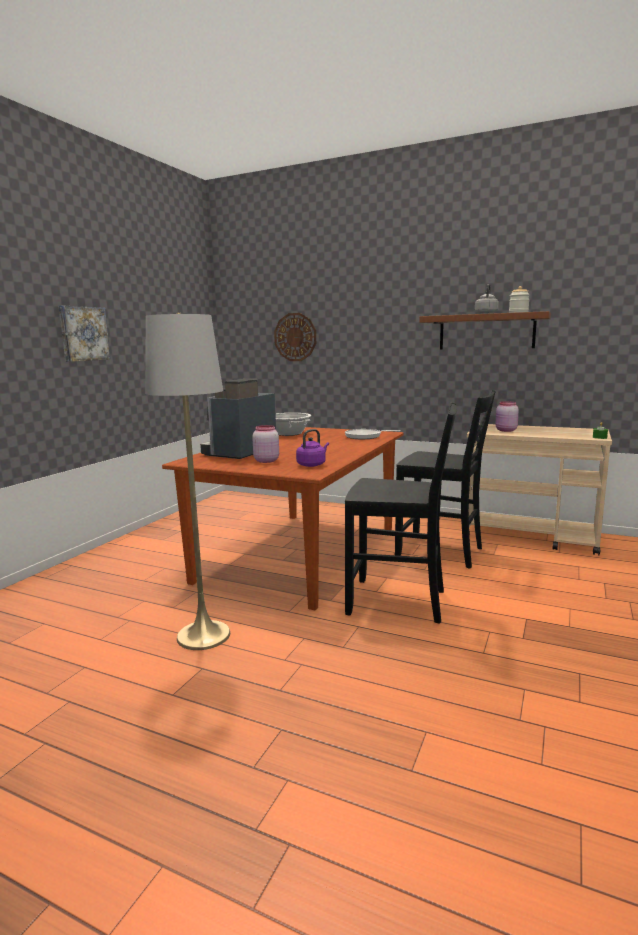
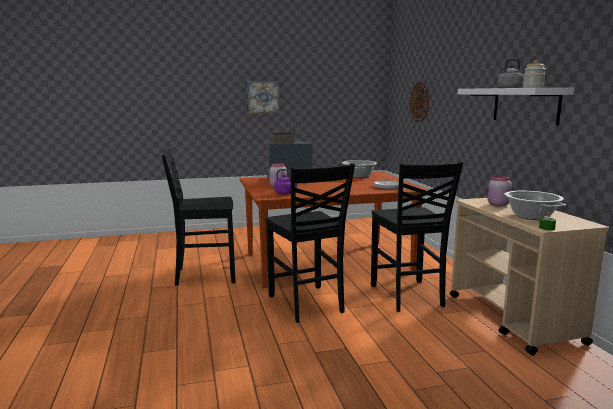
camera: 50 degrees right, 0 degrees up
grey floor lamp [145,313,230,650] -> black chair [161,148,235,286]
brown shelf [419,311,551,349] -> white shelf [458,88,574,125]
none -> cooking pot [504,191,566,220]

